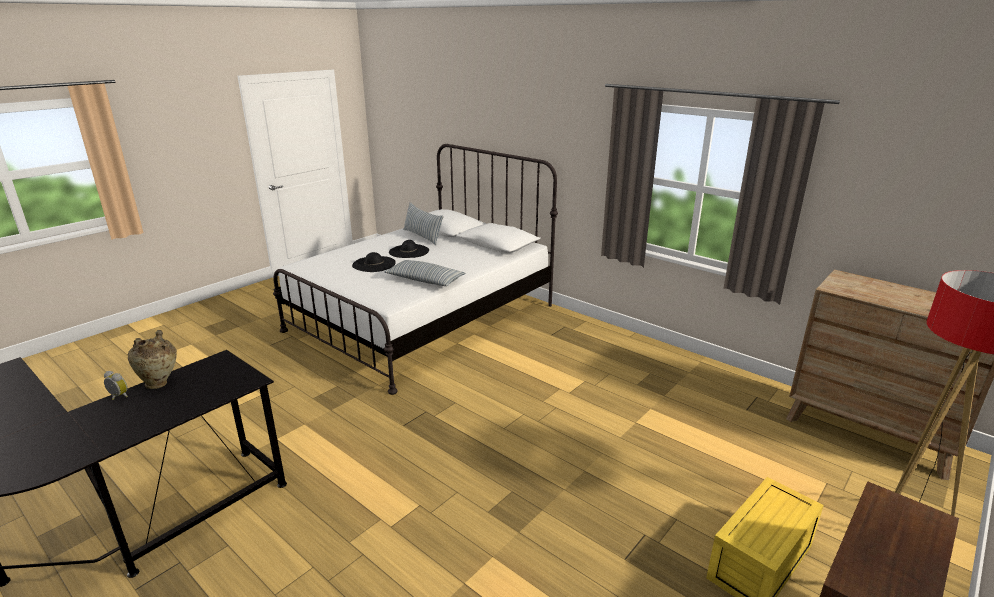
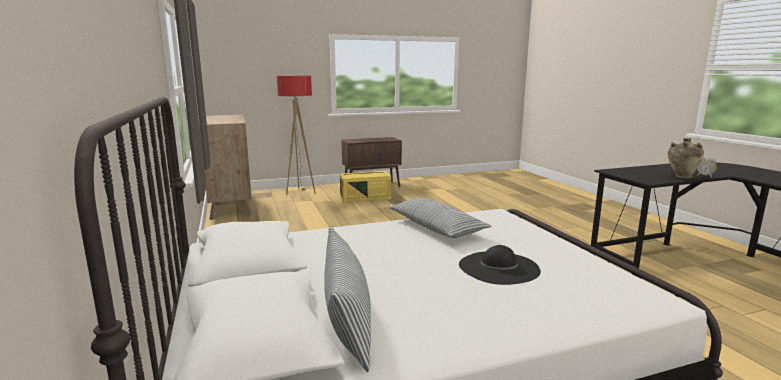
camera: 150 degrees left, 10 degrees down
black hat [389,240,429,258] -> none

